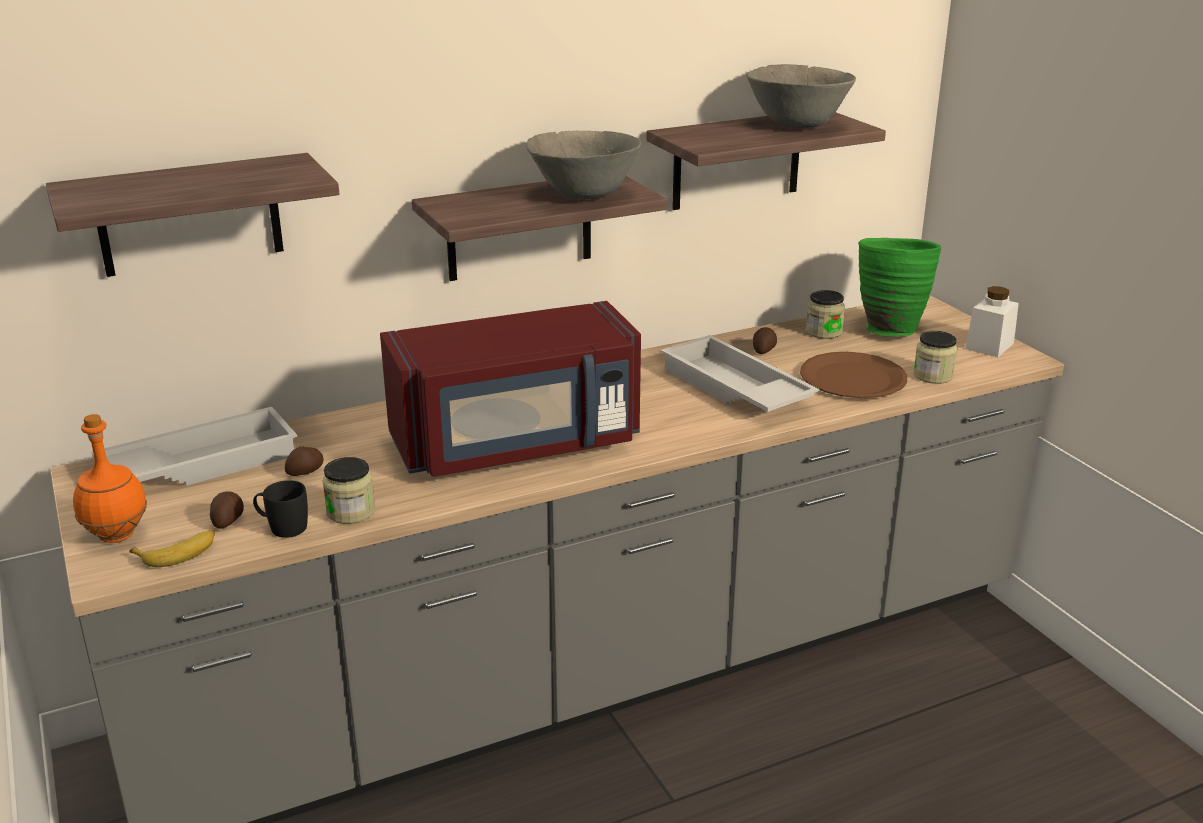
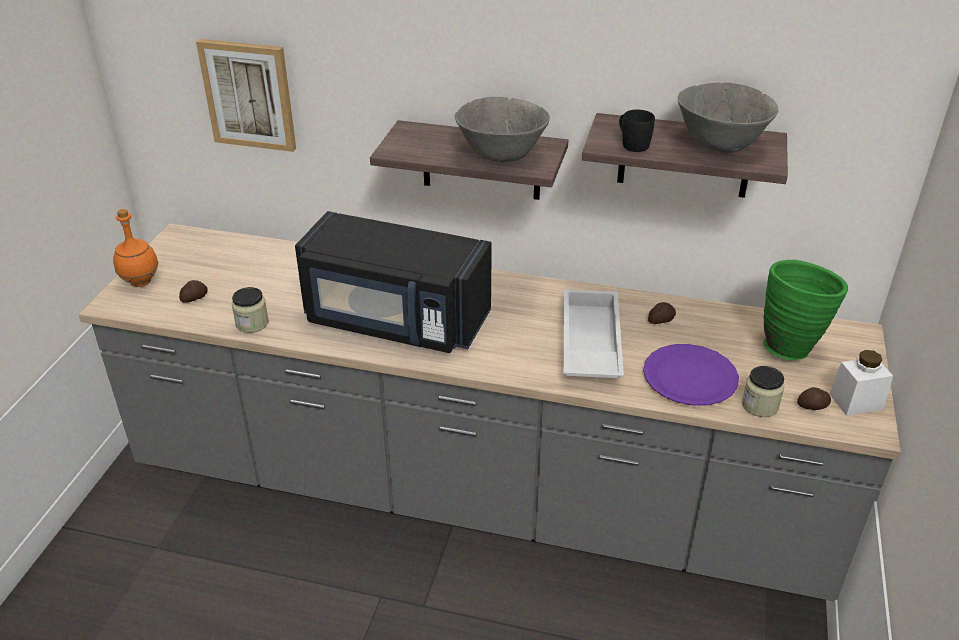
camera: 40 degrees right, 10 degrees up
shelf [46,153,339,277] -> picture [196,39,296,152]
white tray [91,406,297,486] -> none
banana [129,530,215,567] -> none
black mug [253,480,308,538] -> black mug moved to [619,110,655,152]
potato [285,446,324,476] -> potato moved to [797,387,831,410]
red microwave [380,301,641,477] -> black microwave [295,211,492,353]
brown plate [800,352,907,398] -> purple plate [643,344,739,406]
jar [806,290,845,339] -> none

